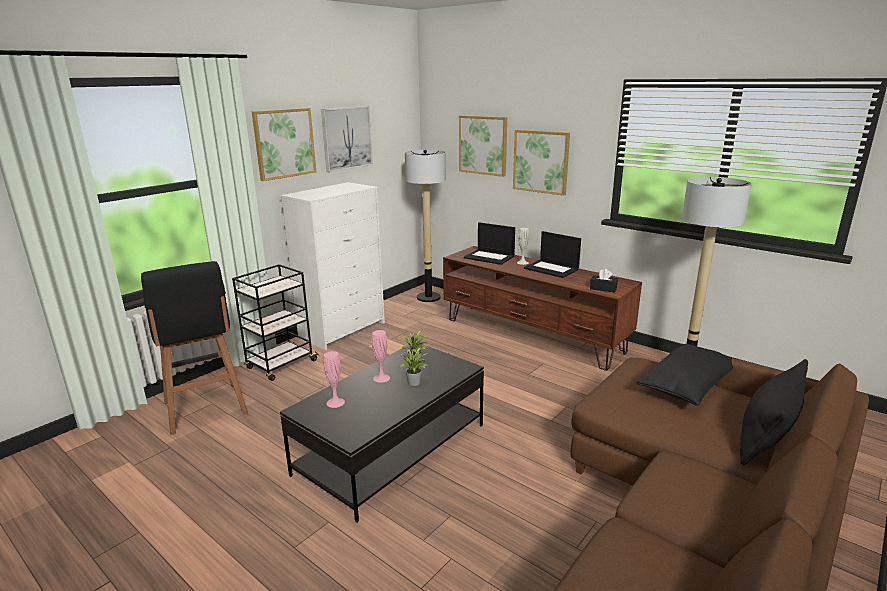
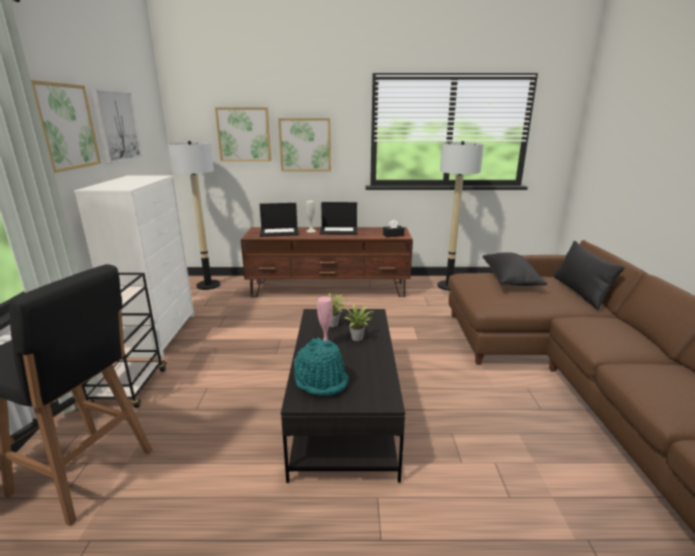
camera: 40 degrees left, 0 degrees up
pink vase [323,351,345,408] -> turquoise hat [294,337,349,396]

